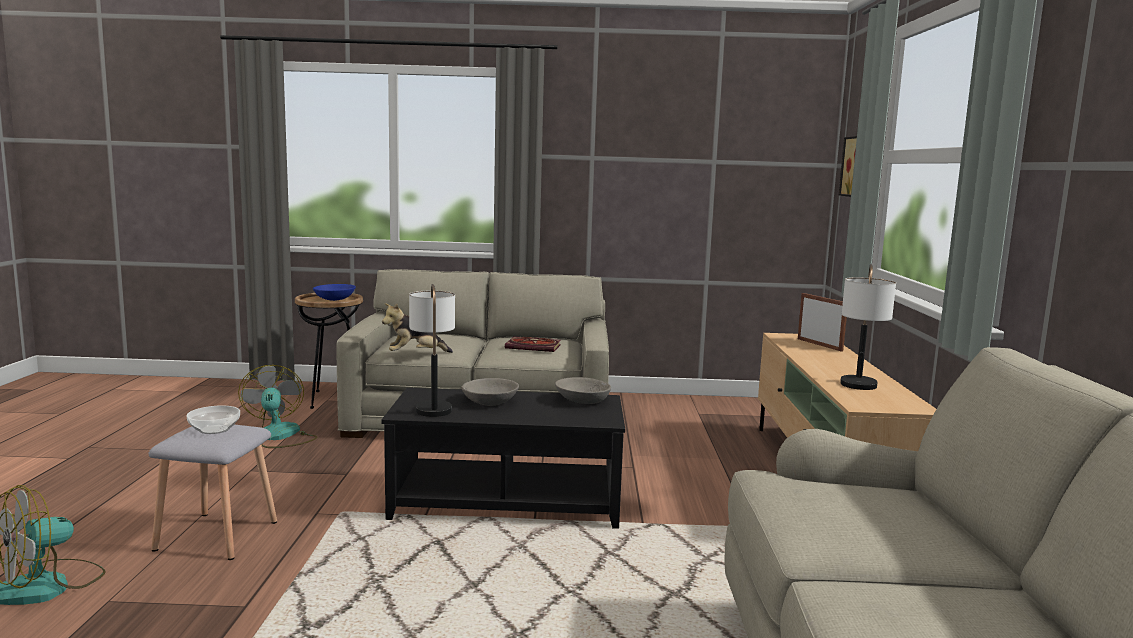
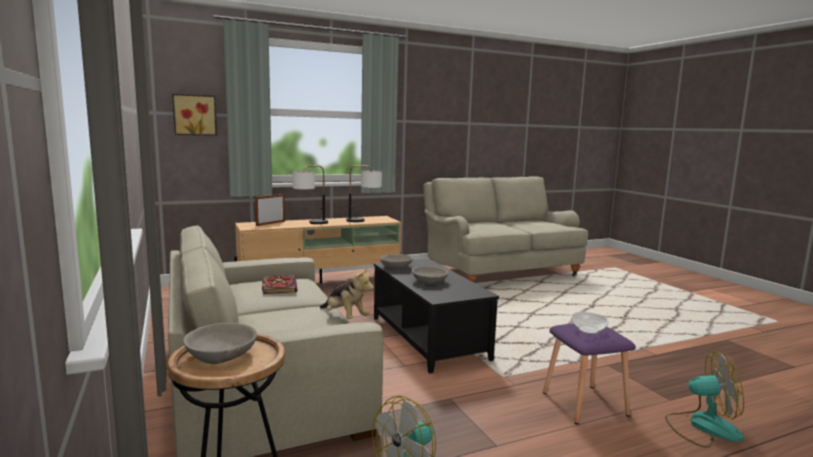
camera: 115 degrees left, 0 degrees up
grey stool [149,424,277,560] -> purple stool [543,323,636,424]
blue bowl [313,284,356,301] -> grey bowl [183,323,257,364]
table lamp [409,284,455,417] -> table lamp moved to [292,165,328,224]

